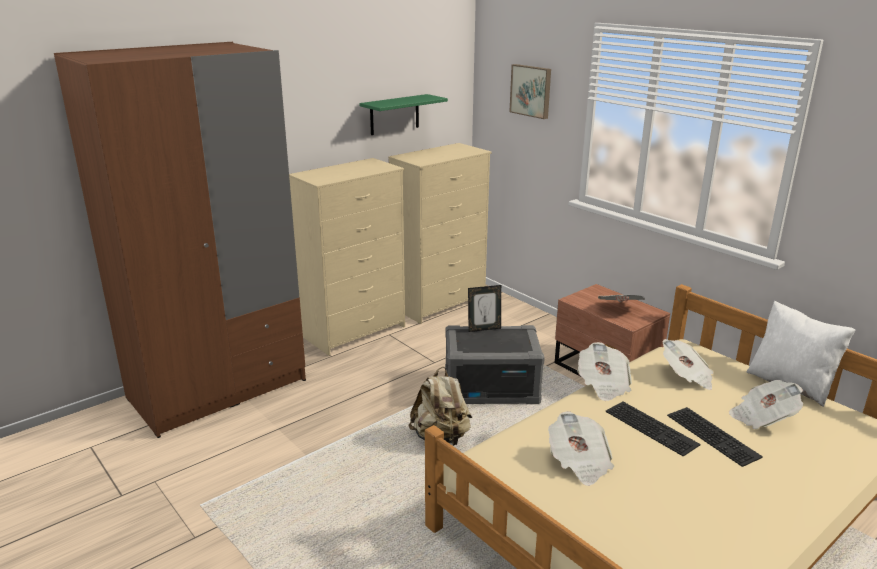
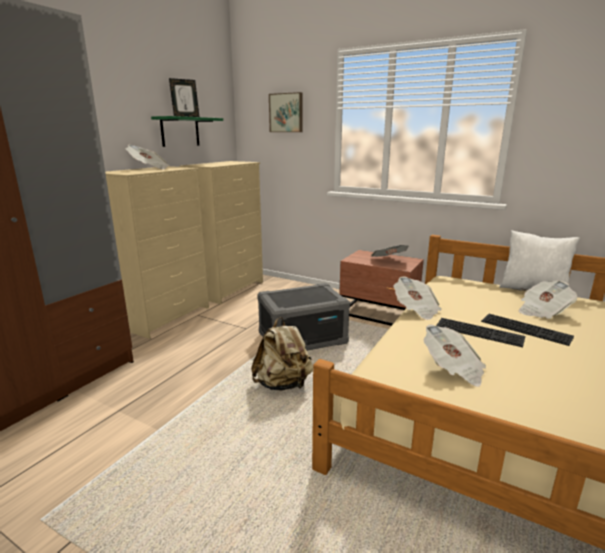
camera: 20 degrees left, 5 degrees down
picture frame [468,285,501,332] -> picture frame moved to [169,78,199,117]
newspaper [663,339,713,390] -> newspaper moved to [126,145,170,170]

